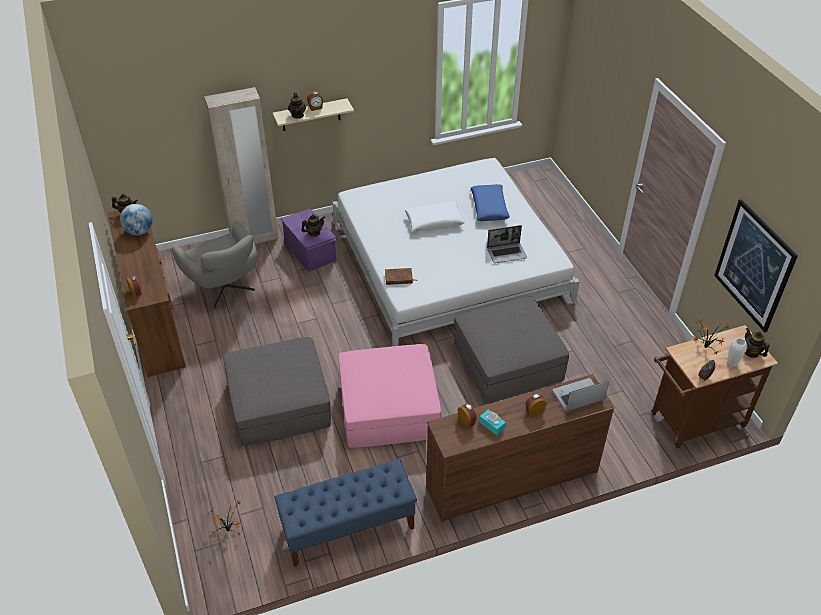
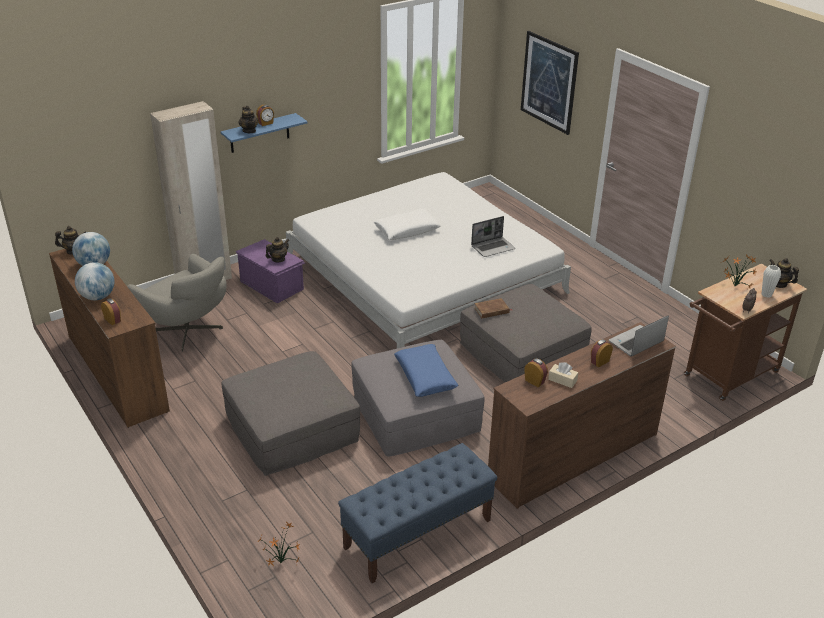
camera: 15 degrees left, 10 degrees down
beige shelf [273,98,354,131] -> blue shelf [220,113,308,153]
pink ottoman [338,344,441,448] -> grey ottoman [352,340,485,457]
brown book [385,268,417,285] -> brown book moved to [474,298,512,318]
blue pillow [471,184,510,221] -> blue pillow moved to [394,344,458,397]
turquoise tissue box [479,409,506,435] -> beige tissue box [548,362,578,388]
picture [714,199,798,333] -> picture moved to [521,31,579,135]
none -> globe [75,262,115,300]

